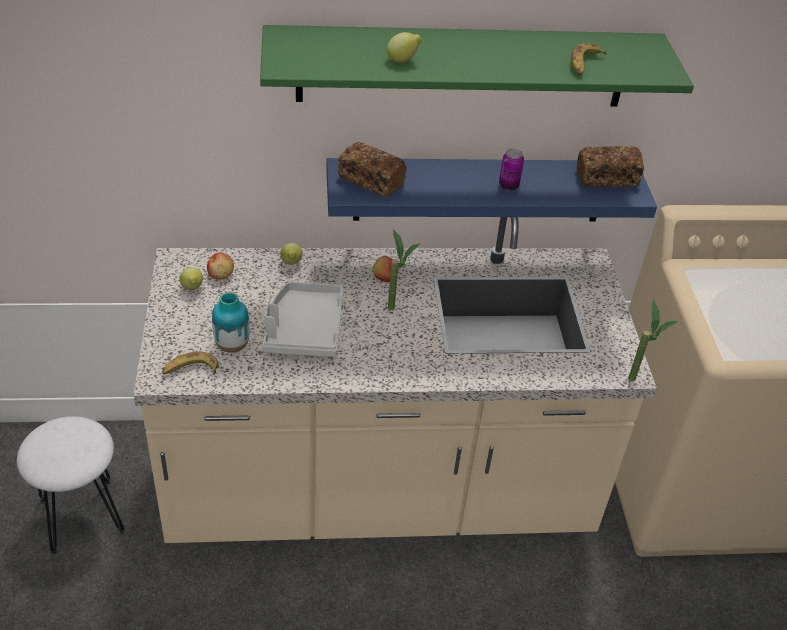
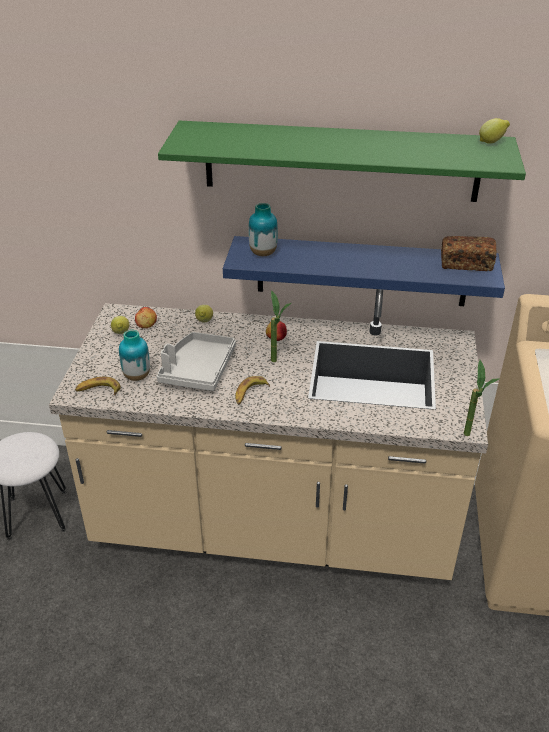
camera: 15 degrees right, 5 degrees down
bread [338,142,407,197] -> vase [249,203,278,256]
lemon [387,32,422,63] -> lemon moved to [479,118,510,144]
can [499,148,524,191] -> none
banana [571,43,607,76] -> banana moved to [235,376,270,405]

